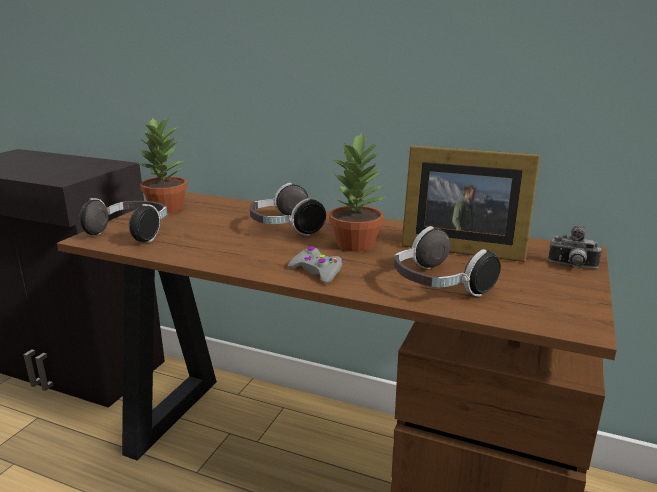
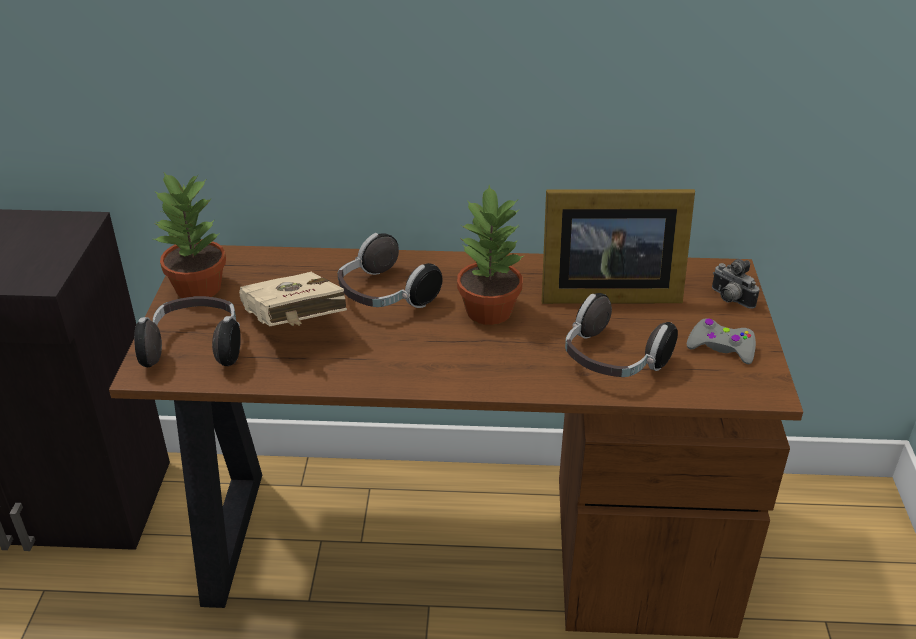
camera: 20 degrees left, 15 degrees up
grey game controller [288,246,343,284] -> grey game controller moved to [687,318,756,364]
camera [548,226,602,269] -> camera turned 45 degrees clockwise [712,259,760,309]
none -> beige book [239,272,347,327]

